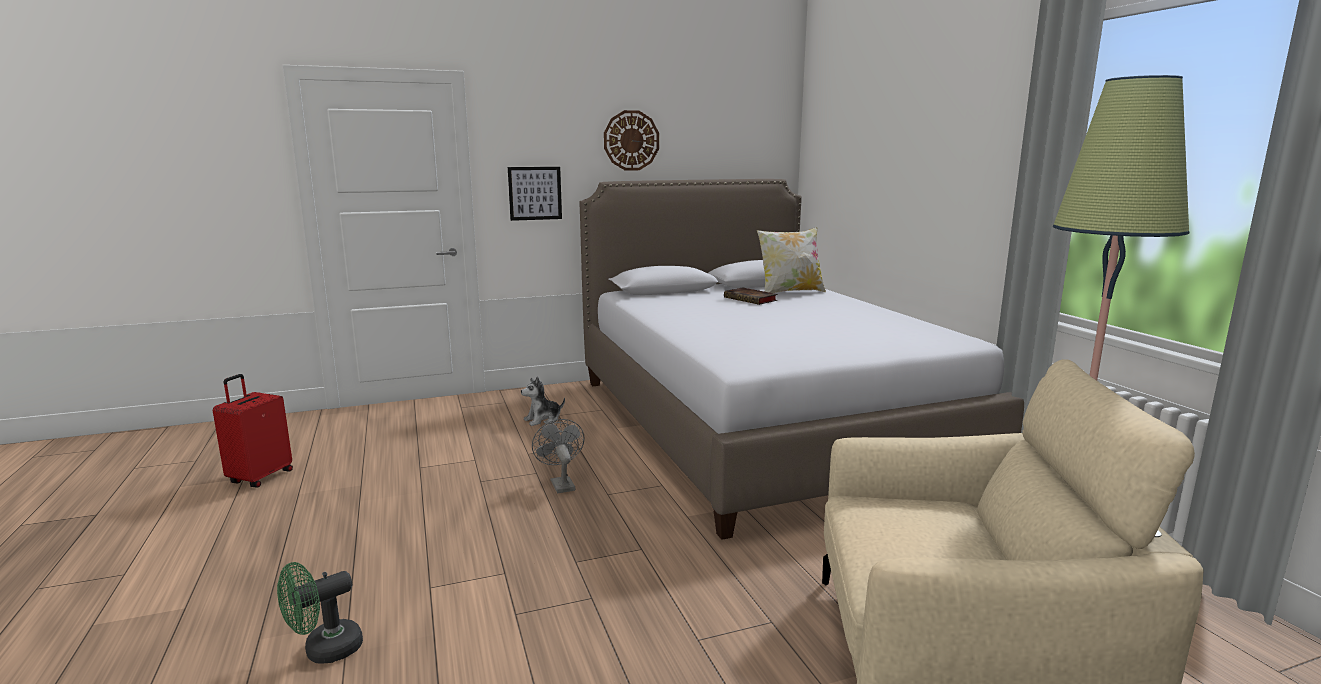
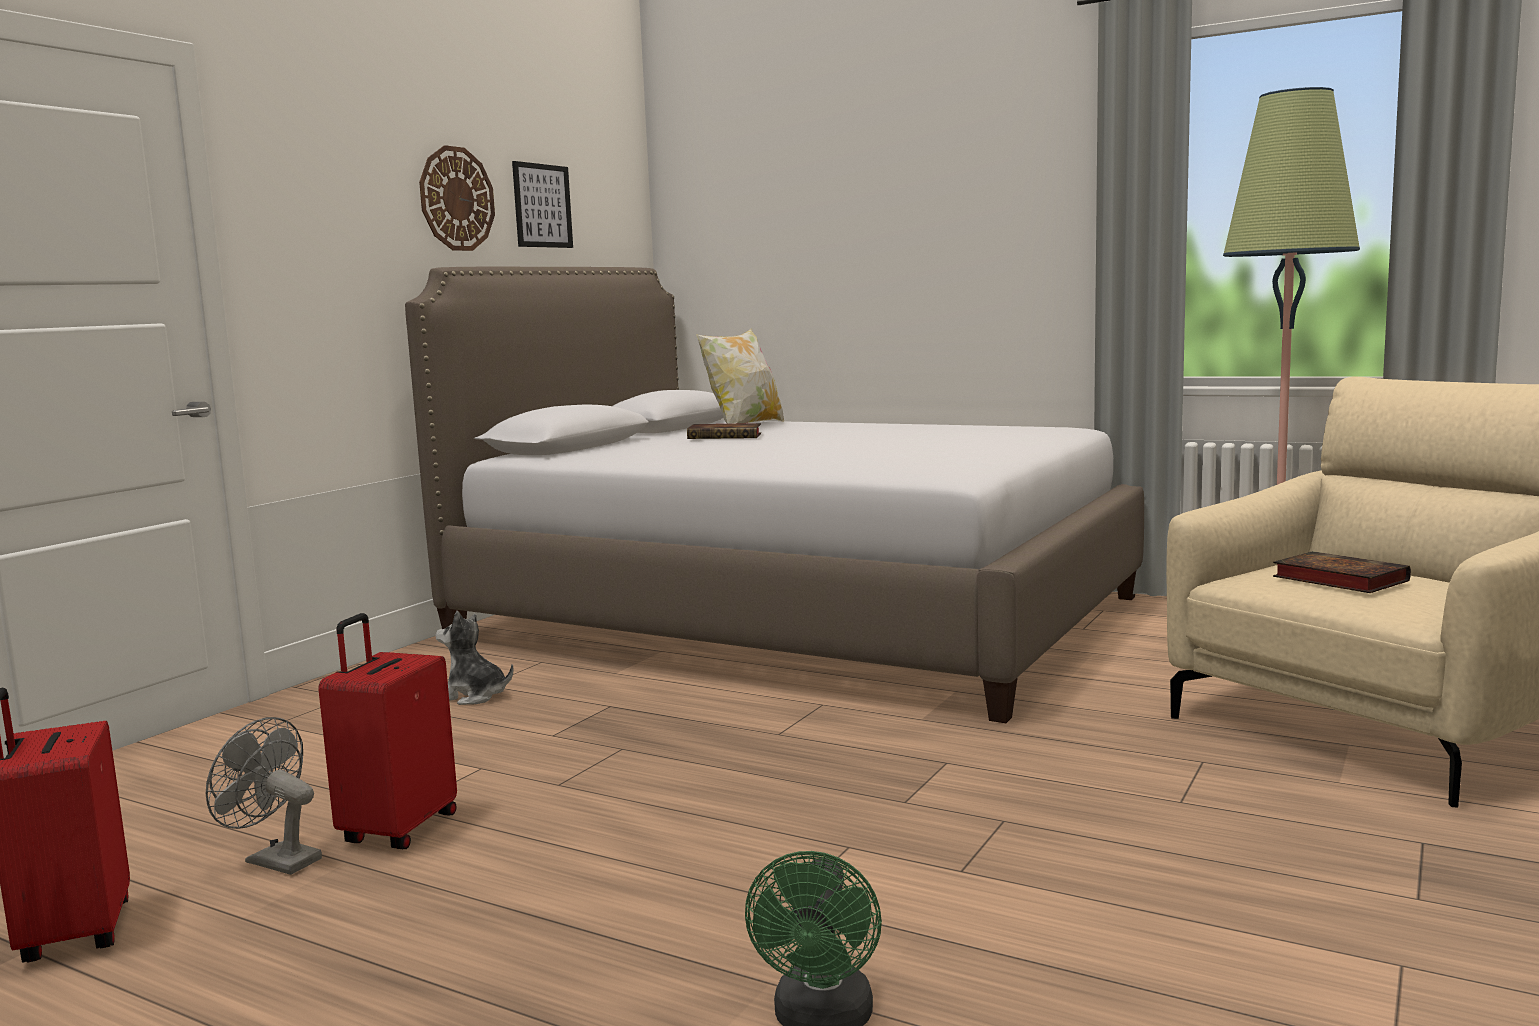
camera: 40 degrees left, 5 degrees down
picture [508,167,562,221] -> picture moved to [512,161,573,248]
plush toy [521,376,565,426] -> plush toy turned 90 degrees clockwise [436,611,514,705]
grey fan [532,419,585,493] -> grey fan moved to [206,717,322,875]
none -> red suitcase [318,613,457,849]
none -> book [1273,551,1411,593]

